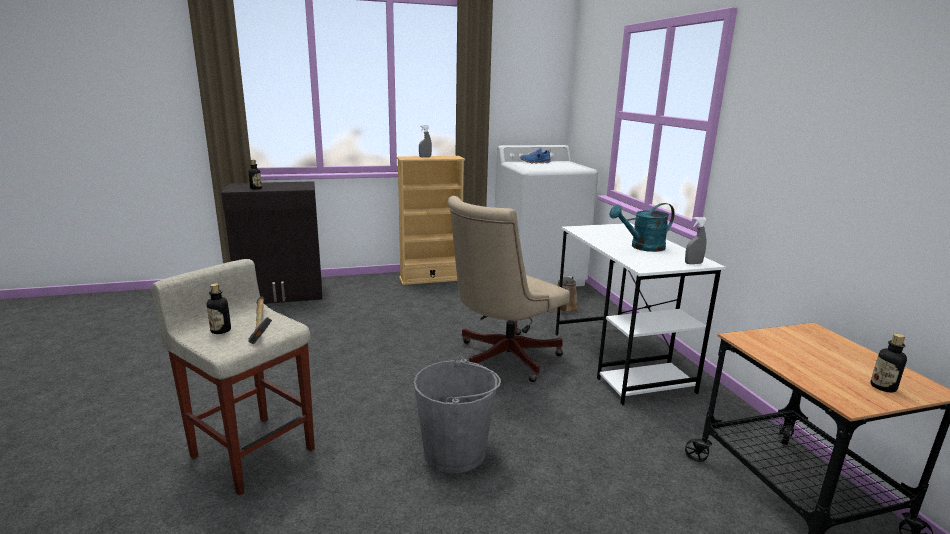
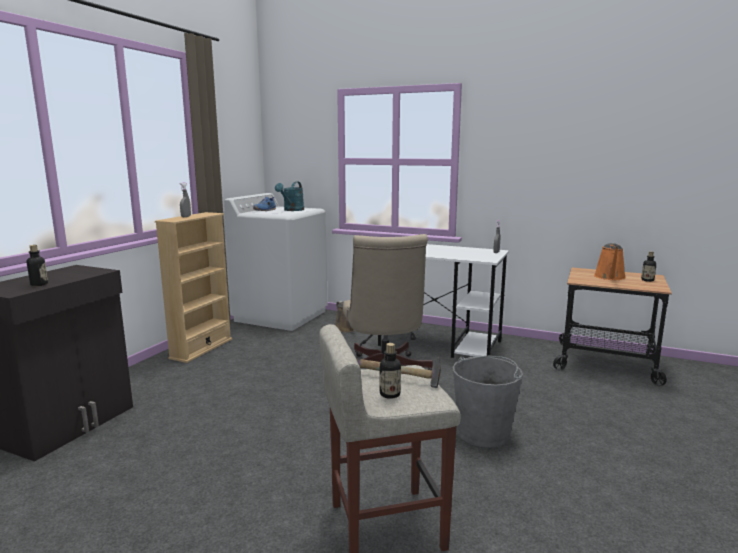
camera: 50 degrees left, 5 degrees down
turquoise watering can [609,203,675,252] -> turquoise watering can moved to [275,181,304,211]
none -> orange watering can [594,243,626,280]

